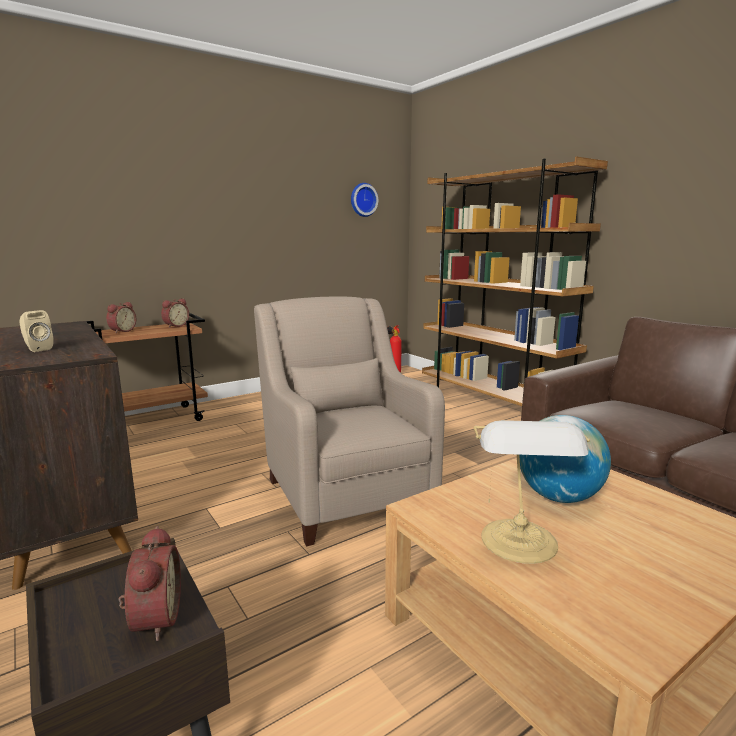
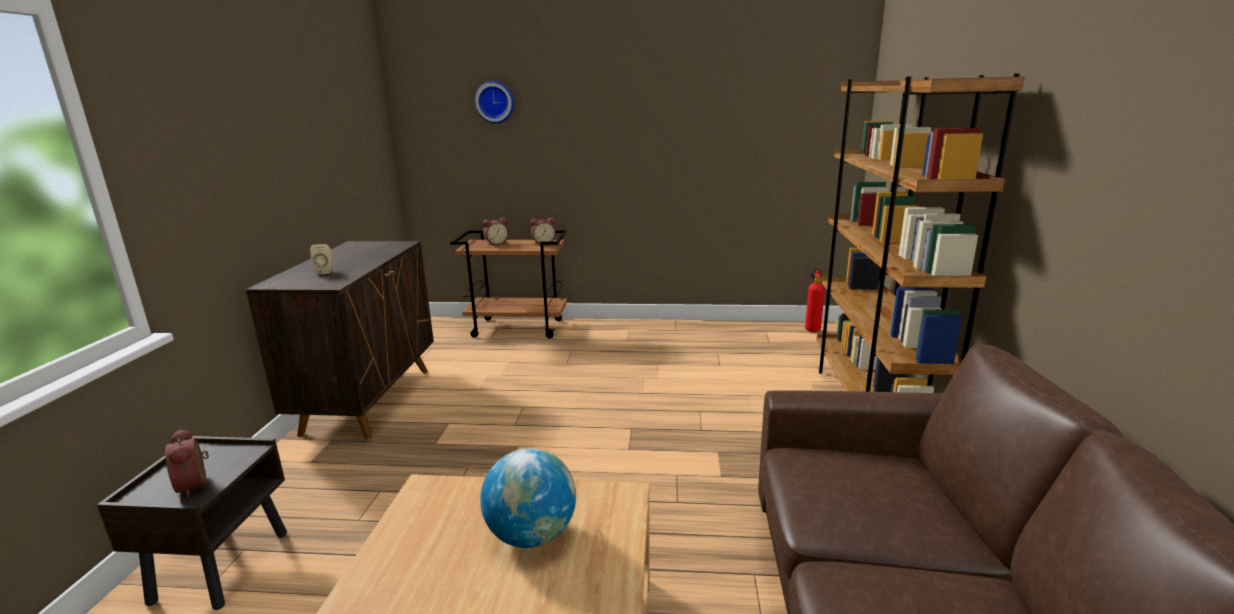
camera: 40 degrees right, 5 degrees up
alarm clock [119,526,181,641] -> alarm clock turned 120 degrees clockwise [165,429,209,497]
beige armchair [254,296,445,546] -> none
wall clock [351,183,378,217] -> wall clock moved to [475,81,514,124]
table lamp [473,420,590,564] -> none

